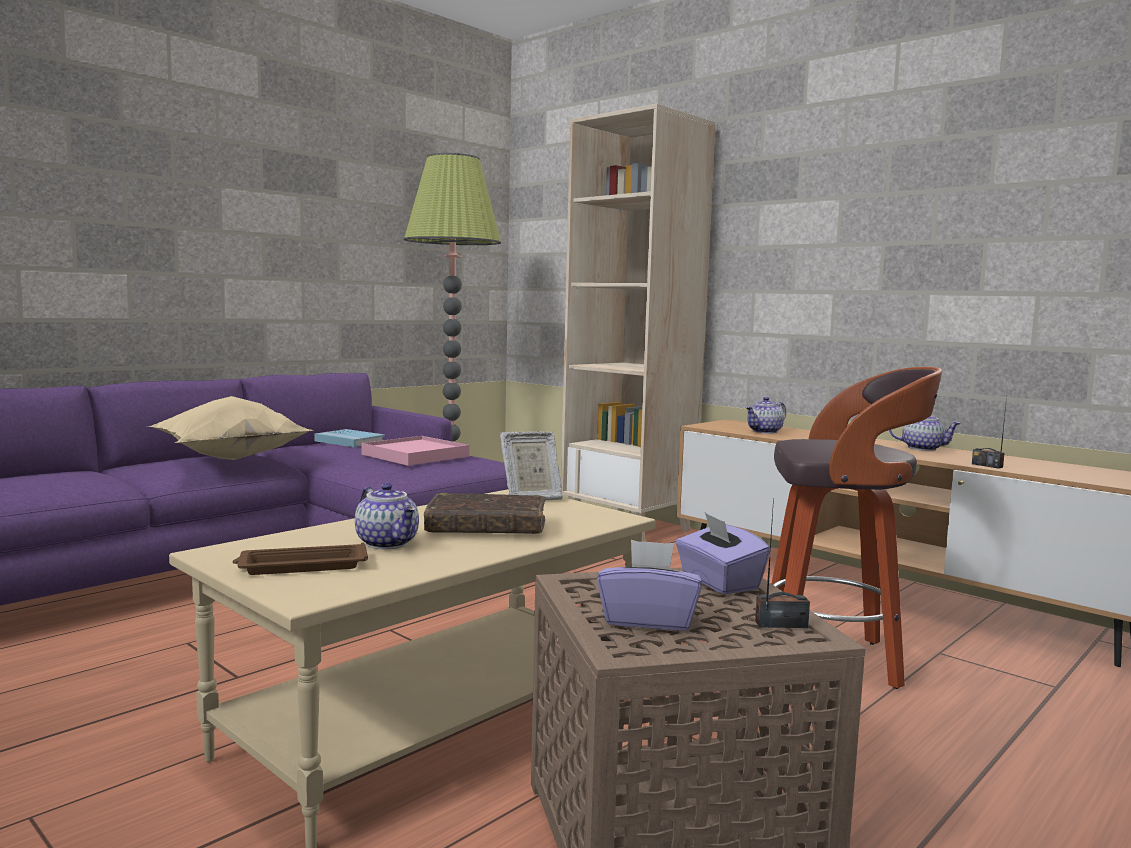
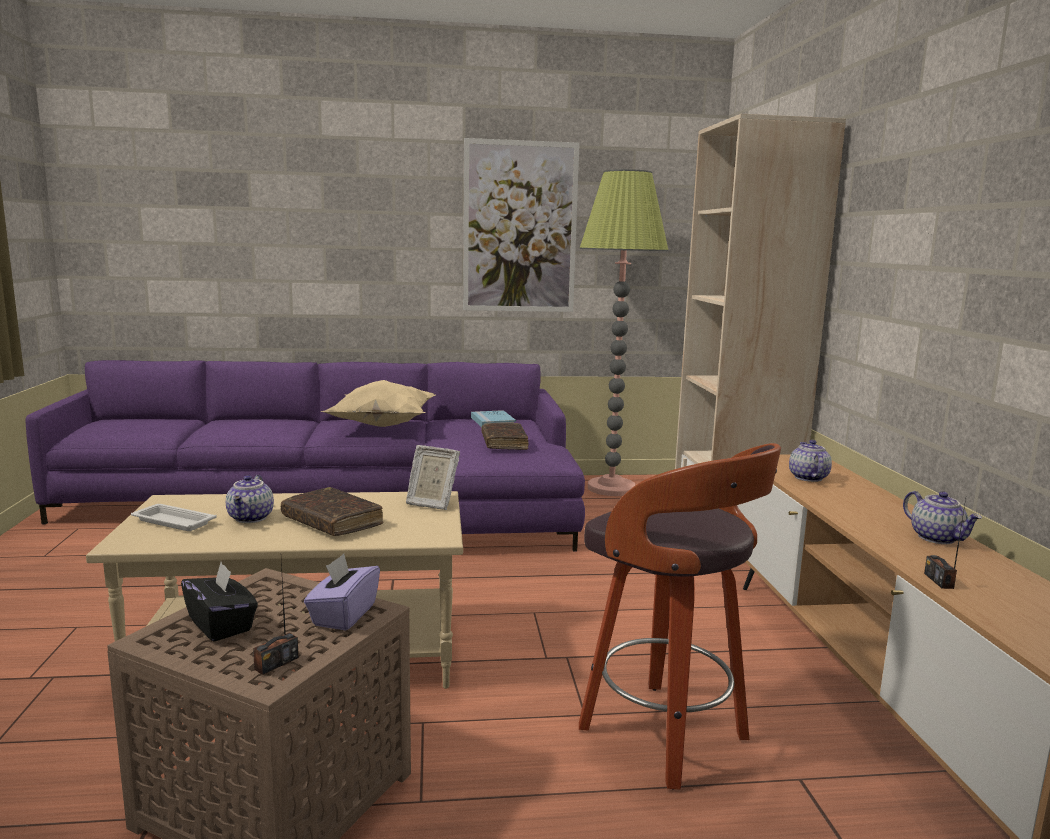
camera: 40 degrees right, 5 degrees up
brown tray [232,542,368,575] -> white tray [131,504,216,531]
pink tray [361,436,469,466] -> brown book [482,423,529,450]
purple tissue box [597,540,702,630] -> black tissue box [181,562,258,642]
teapot [745,397,786,433] -> teapot turned 90 degrees clockwise [789,440,832,482]
radio [755,498,810,628] -> radio turned 90 degrees clockwise [253,561,299,675]
none -> picture [463,138,580,312]

